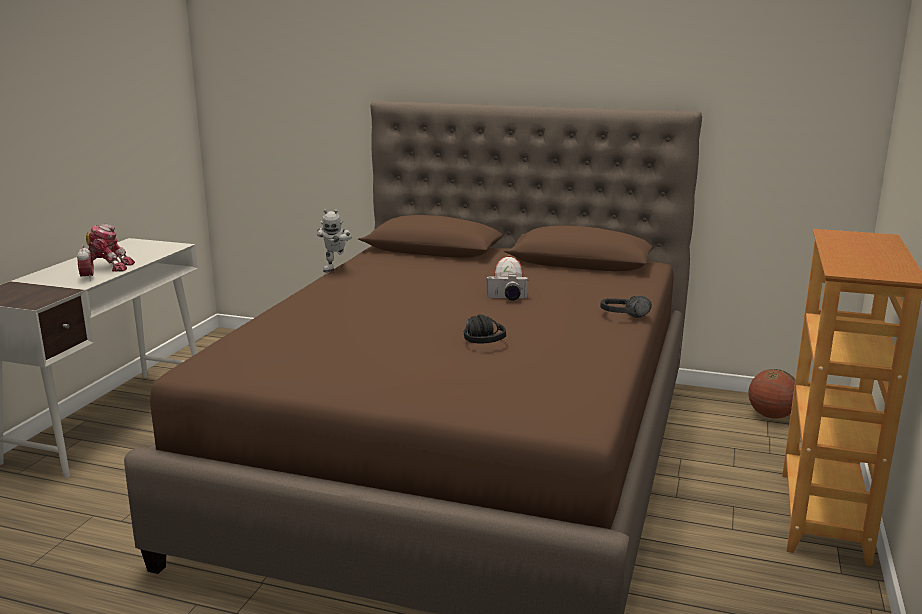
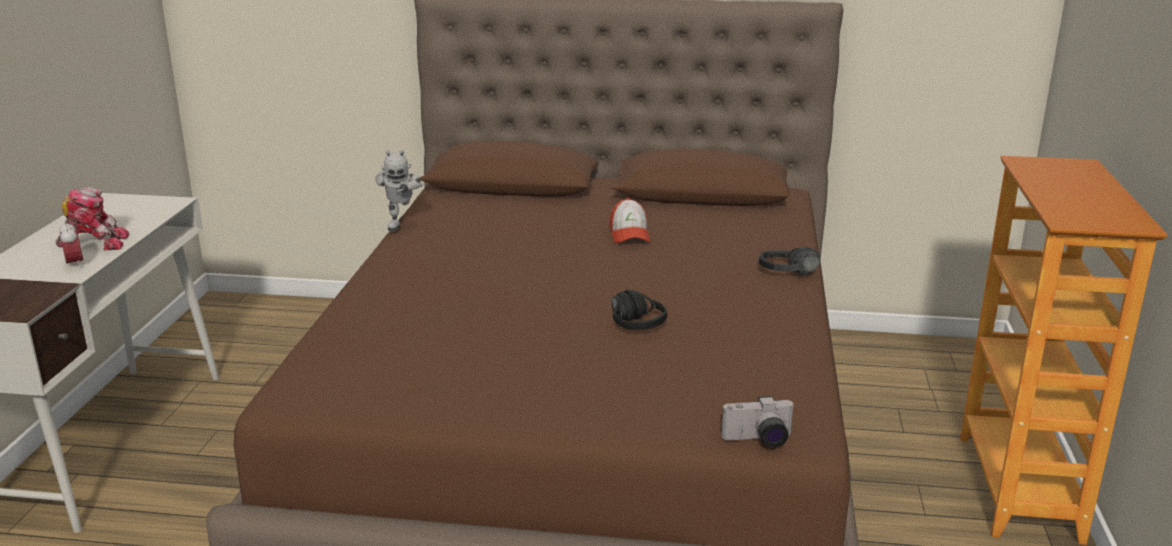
camera: 10 degrees left, 5 degrees up
camera [486,274,529,300] -> camera moved to [721,396,795,448]
basketball [748,369,795,419] -> none

